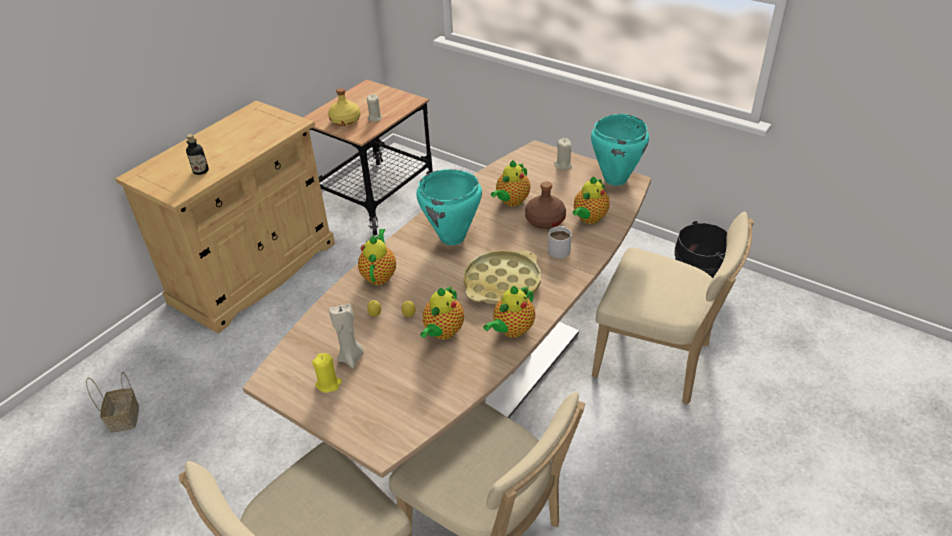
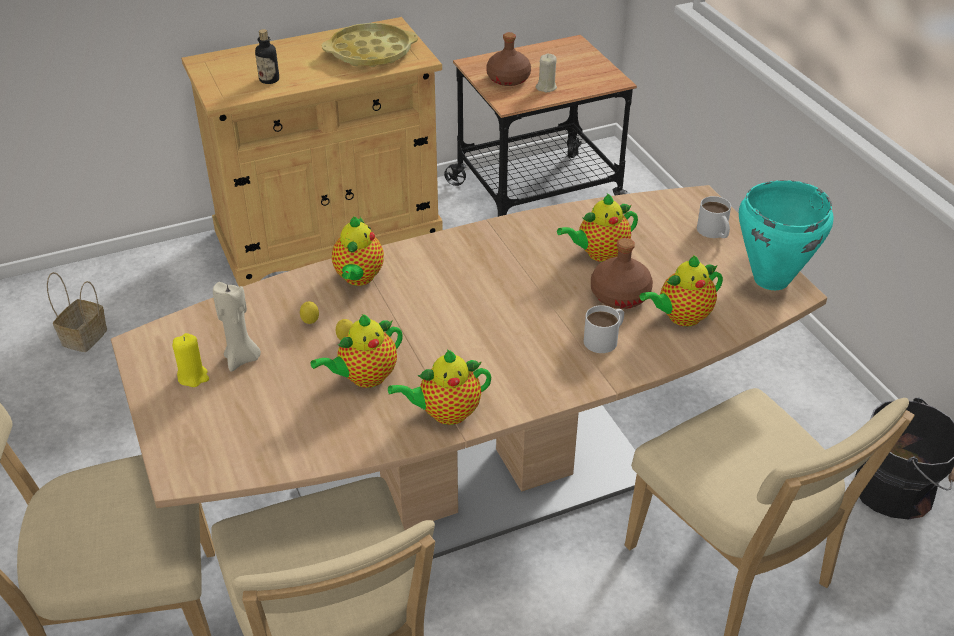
camera: 30 degrees right, 0 degrees up
yellow bottle [328,88,361,126] -> brown bottle [486,32,531,86]
teapot [358,229,396,285] -> teapot turned 150 degrees clockwise [332,216,384,286]
turquoise cooking pot [417,169,482,245] -> none
yellow tray [464,250,541,304] -> yellow tray moved to [322,23,418,67]
beige candle [554,138,572,170] -> white mug [697,196,731,238]

